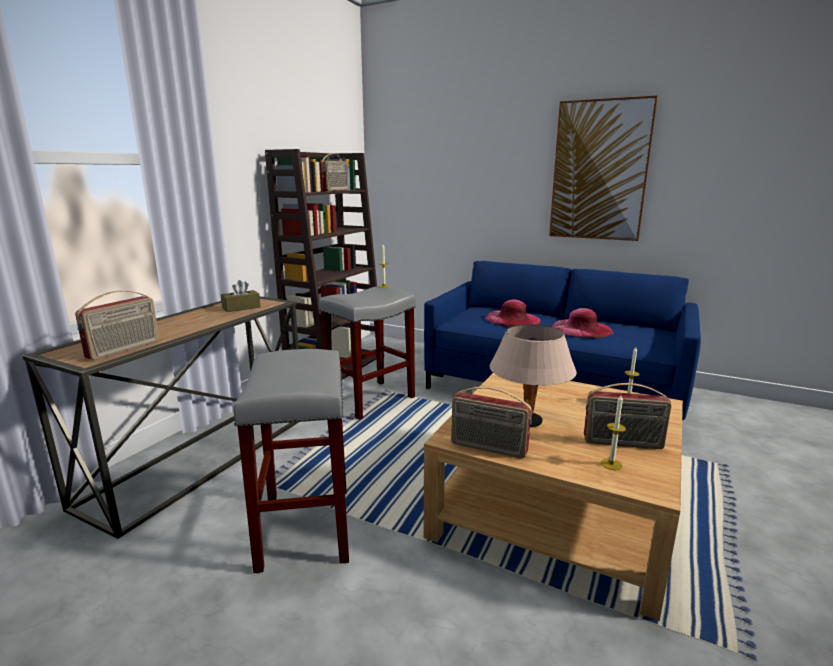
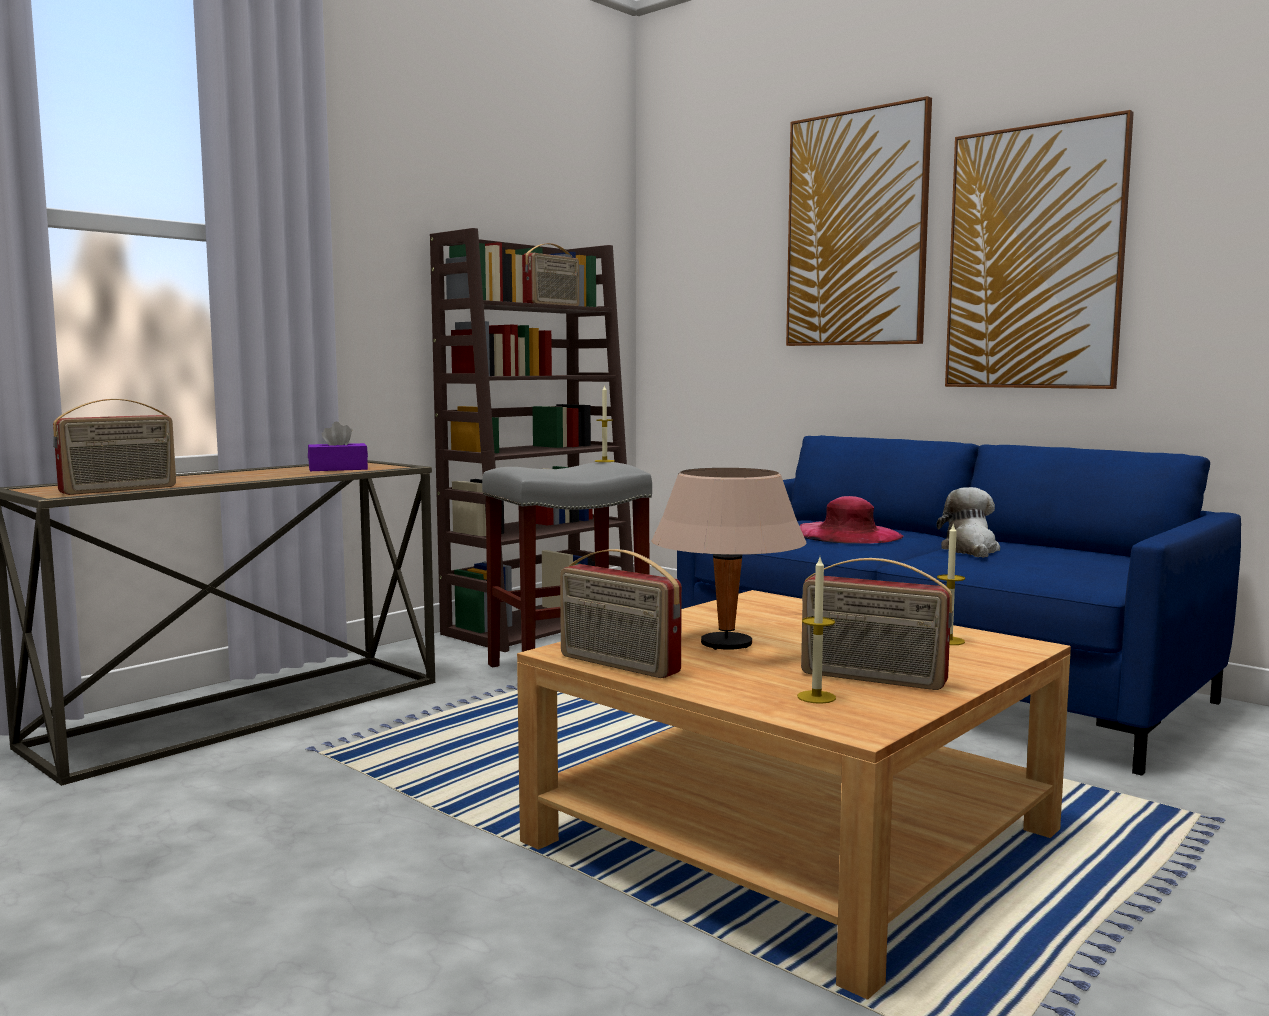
camera: 15 degrees right, 10 degrees down
brown tissue box [221,280,261,312] -> purple tissue box [308,422,368,471]
grey stool [234,349,349,573] -> none
pink hat [552,308,613,338] -> plush toy [937,487,1000,558]
none -> picture [786,96,932,346]

